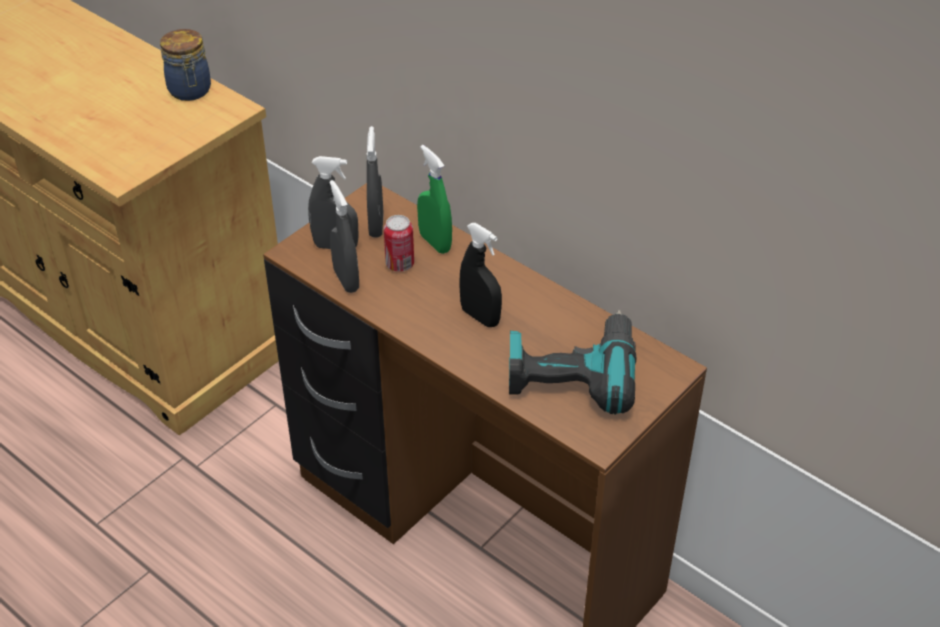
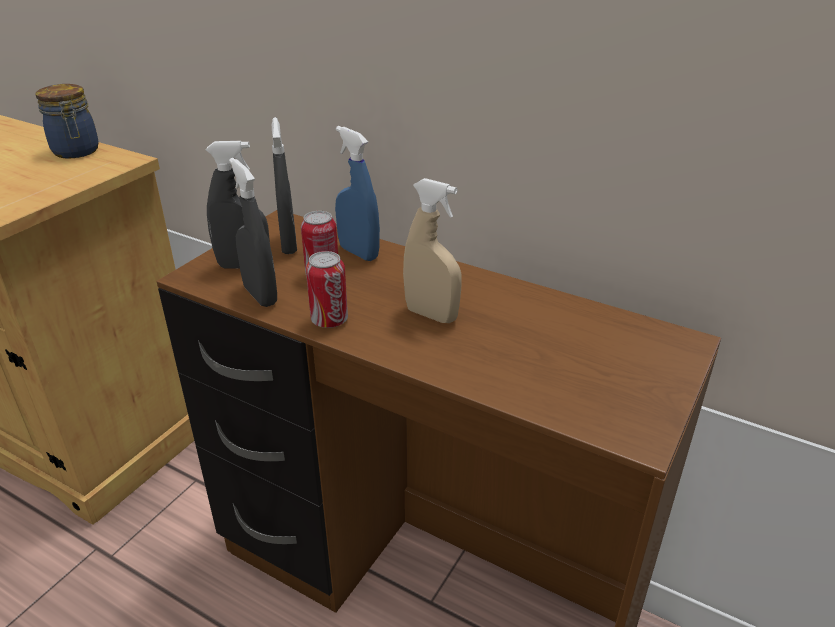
camera: 10 degrees left, 10 degrees down
green spray bottle [417,145,452,254] -> blue spray bottle [335,126,380,261]
black spray bottle [459,223,502,327] -> beige spray bottle [403,178,462,323]
power drill [509,310,636,414] -> none
none -> can [306,251,348,328]

